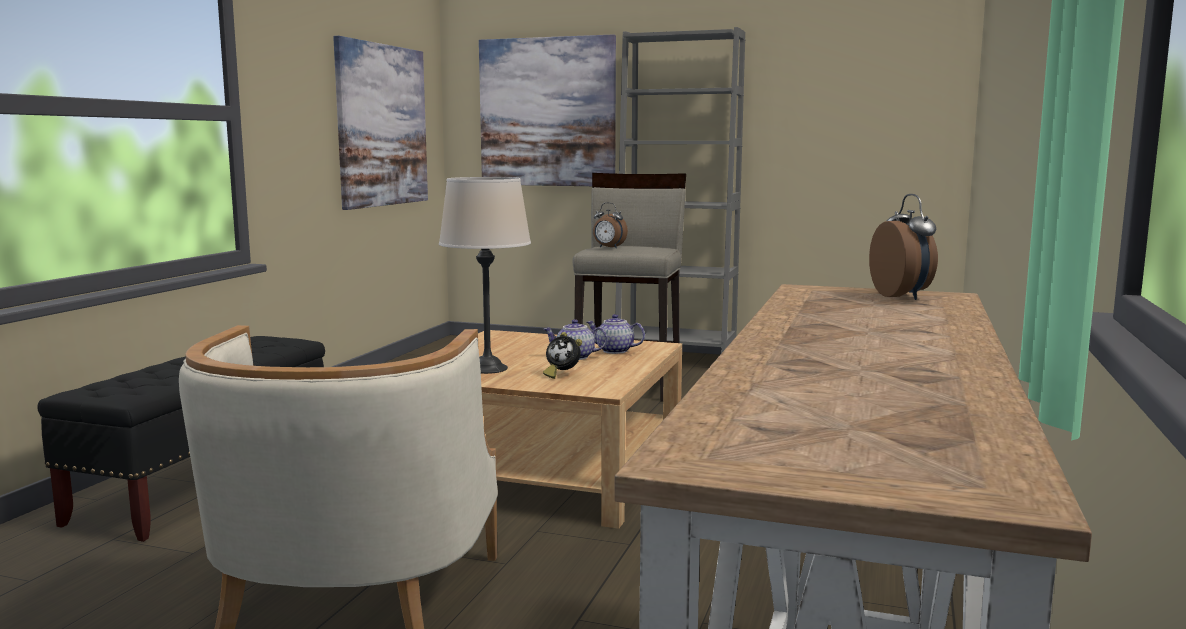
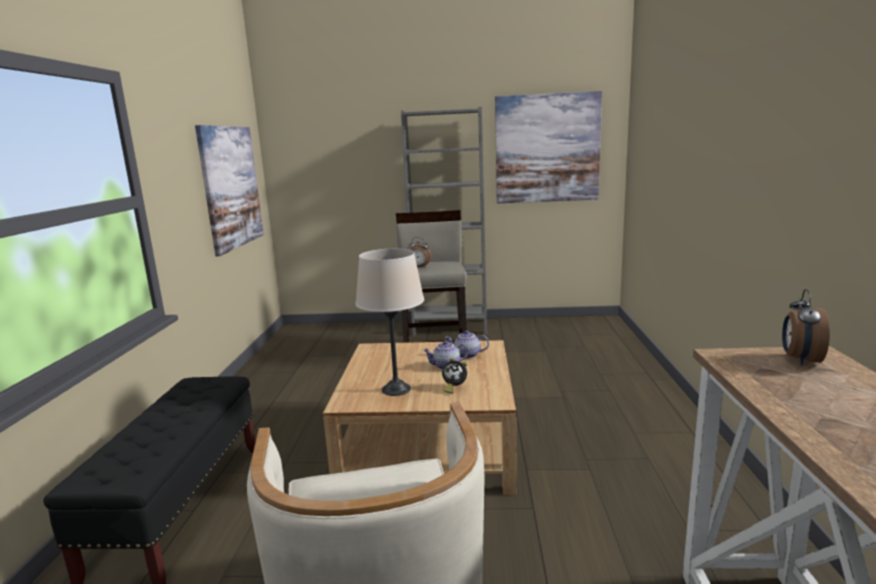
camera: 15 degrees left, 5 degrees up
picture [479,34,616,186] -> picture moved to [495,91,602,203]
alarm clock [869,194,938,300] -> alarm clock turned 135 degrees counterclockwise [782,289,830,365]

